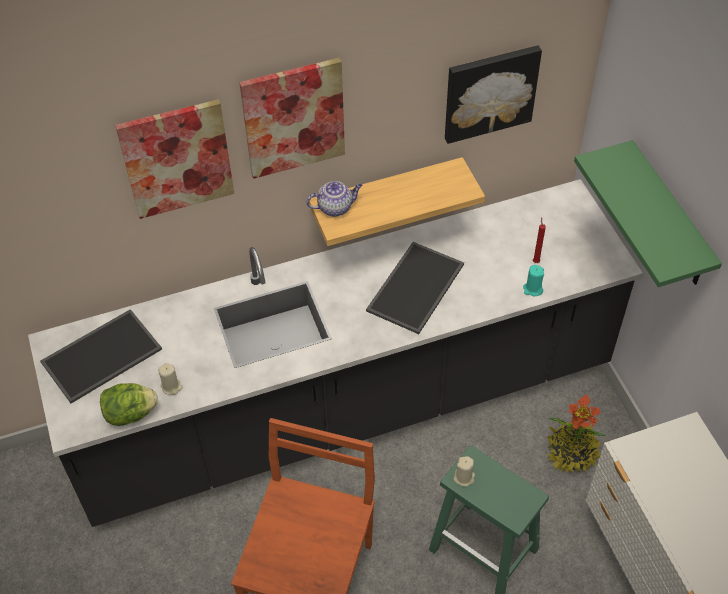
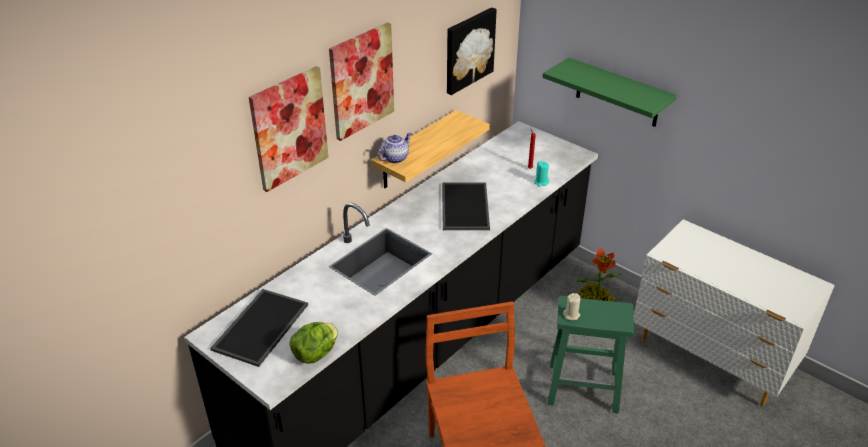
camera: 30 degrees left, 15 degrees down
beige candle [158,363,183,395] -> none

